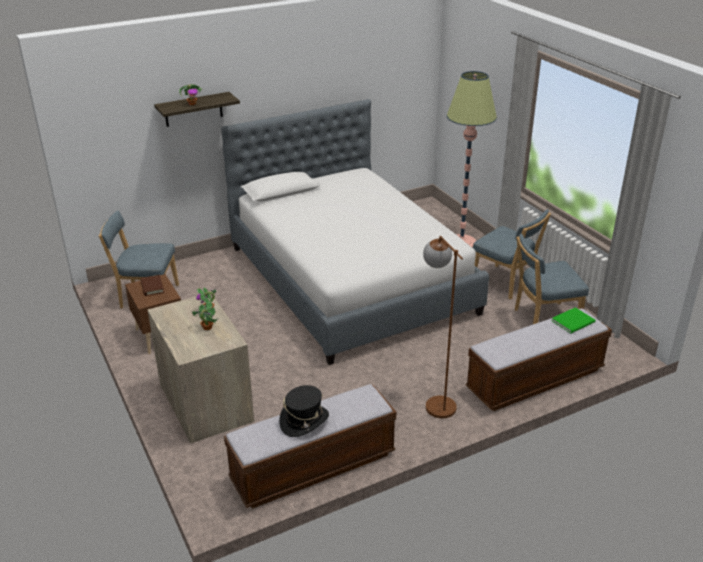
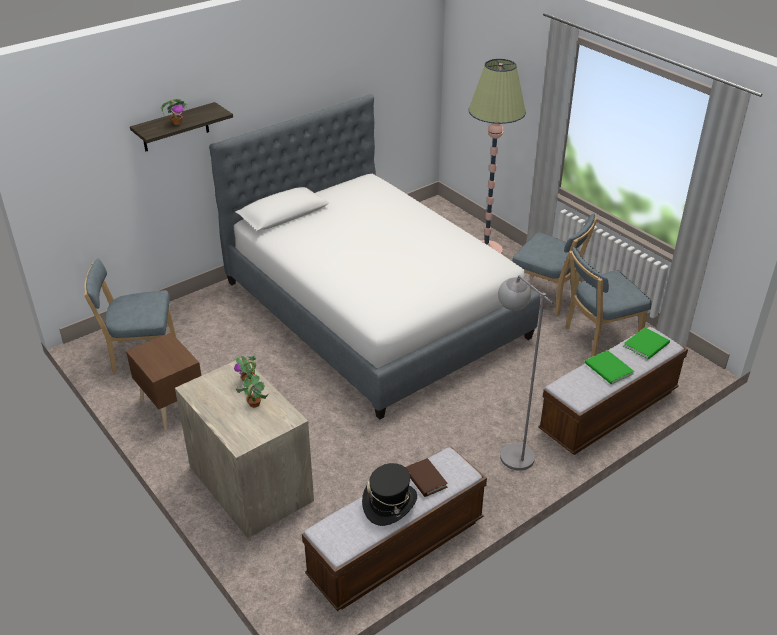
camera: 10 degrees left, 5 degrees up
brown book [141,275,164,296] -> brown book moved to [405,458,448,497]
brown floor lamp [423,236,463,418] -> grey floor lamp [498,275,554,471]
none -> green book [585,350,634,385]

